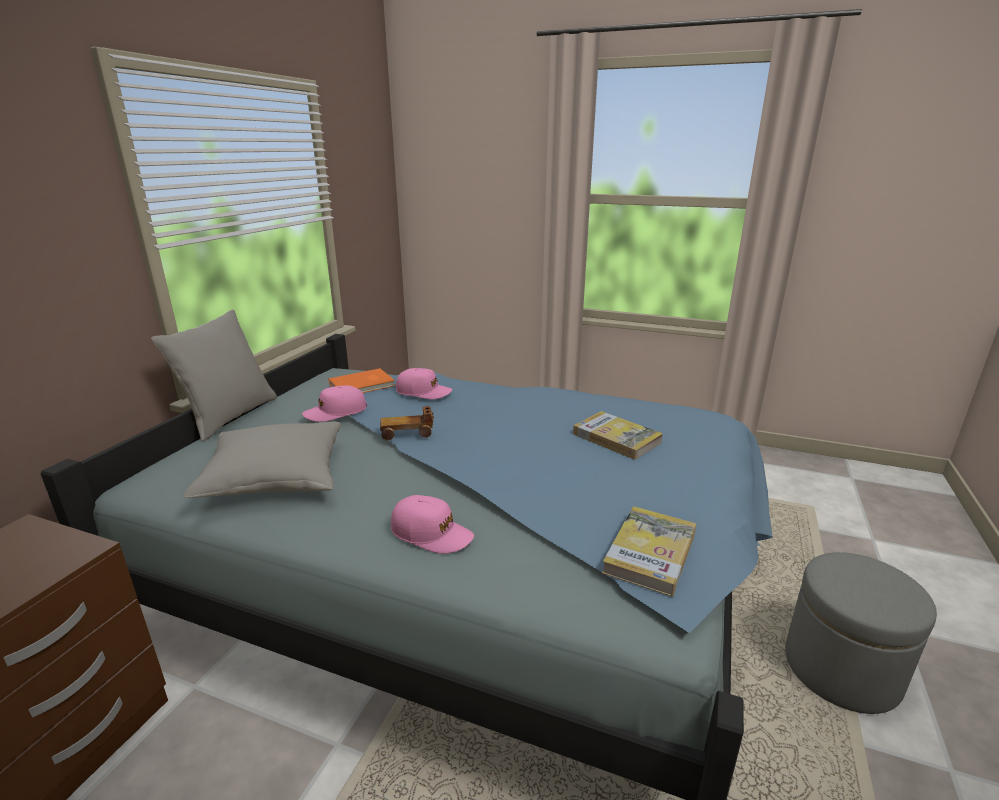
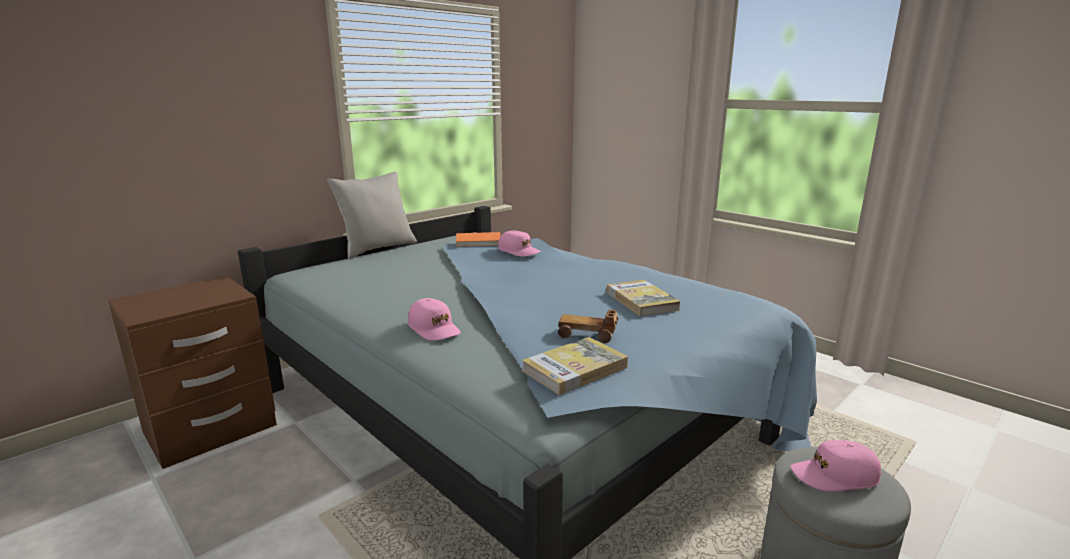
camera: 25 degrees right, 5 degrees down
grey pillow [183,422,341,498] -> none
pink cap [302,385,367,422] -> pink cap moved to [791,440,881,491]
toy car [380,406,434,441] -> toy car moved to [558,310,618,343]

